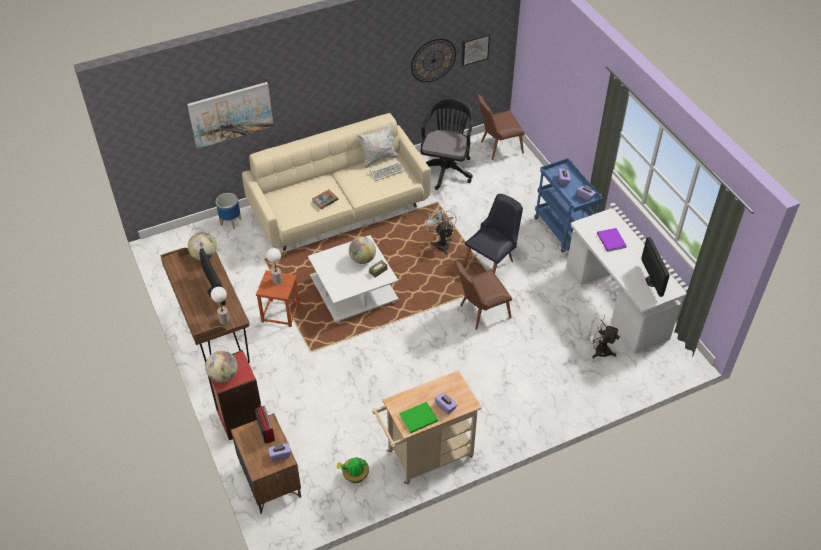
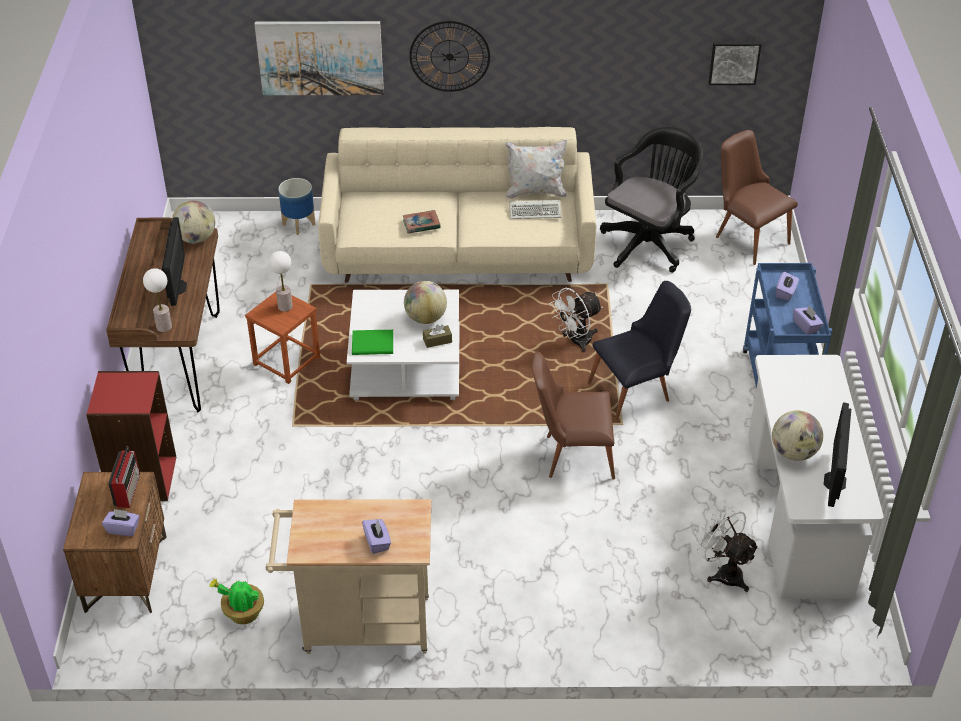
camera: 25 degrees right, 5 degrees down
globe [205,351,238,383] -> globe moved to [772,411,823,461]
green book [399,402,438,433] -> green book moved to [352,329,393,355]
wall clock [411,38,456,82] -> wall clock moved to [409,21,490,92]
white fan [425,207,457,255] -> white fan turned 135 degrees counterclockwise [549,288,603,352]
brown chair [478,94,525,160] -> brown chair turned 45 degrees clockwise [716,130,798,265]
purple book [597,228,627,252] -> none

